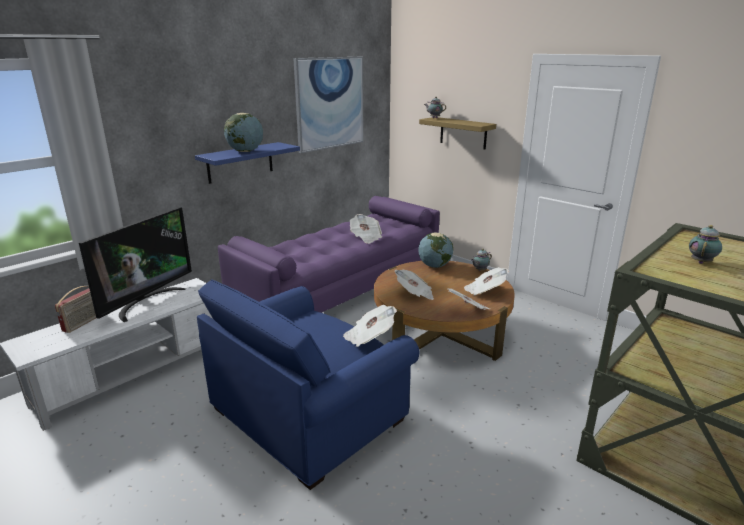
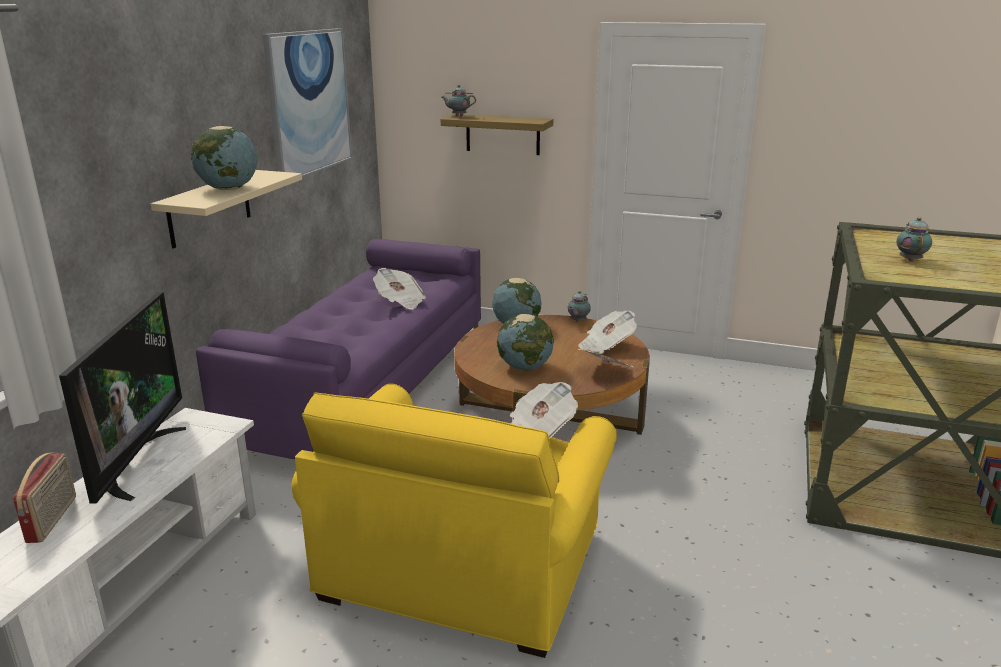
camera: 25 degrees left, 0 degrees up
blue shelf [195,142,300,184] -> beige shelf [151,170,302,249]
blue armchair [197,279,419,490] -> yellow armchair [292,384,617,658]
newspaper [395,270,434,300] -> globe [497,314,554,371]

